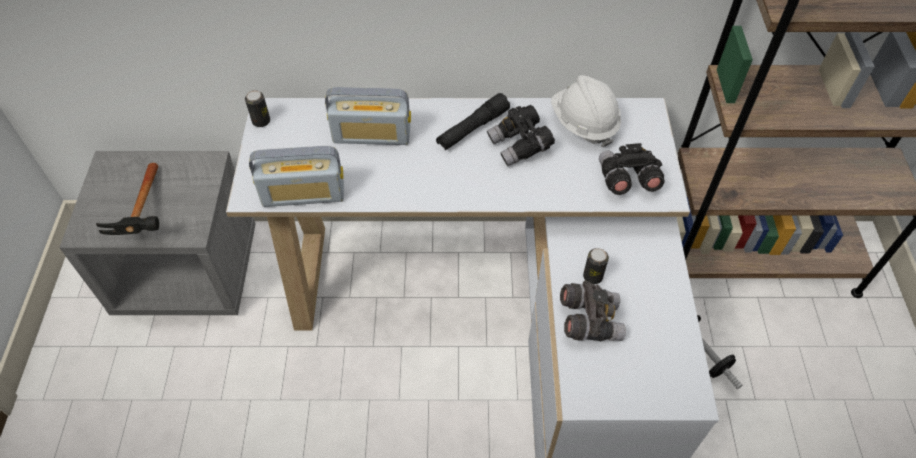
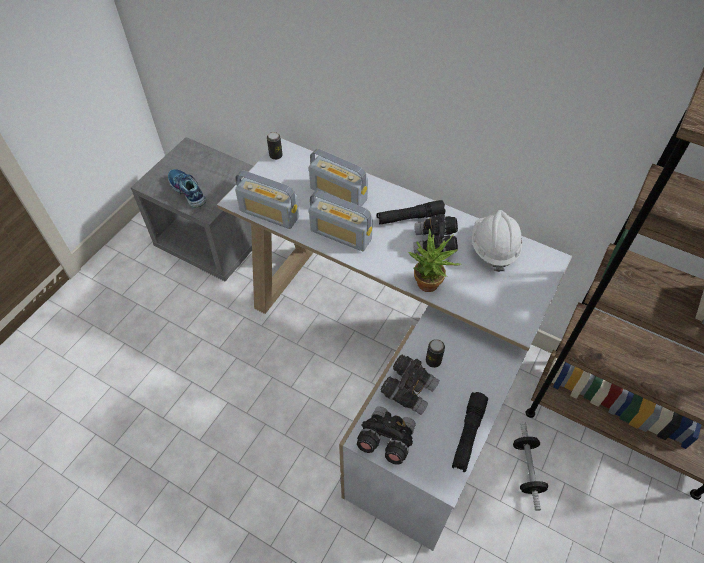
camera: 30 degrees right, 0 degrees up
hammer [96,163,159,235] -> shoe [168,169,206,208]
black binoculars [599,143,665,195] -> black binoculars moved to [357,407,416,465]
none -> radio [309,191,373,251]
none -> potted plant [408,229,462,292]
none -> black flashlight [452,392,488,472]

